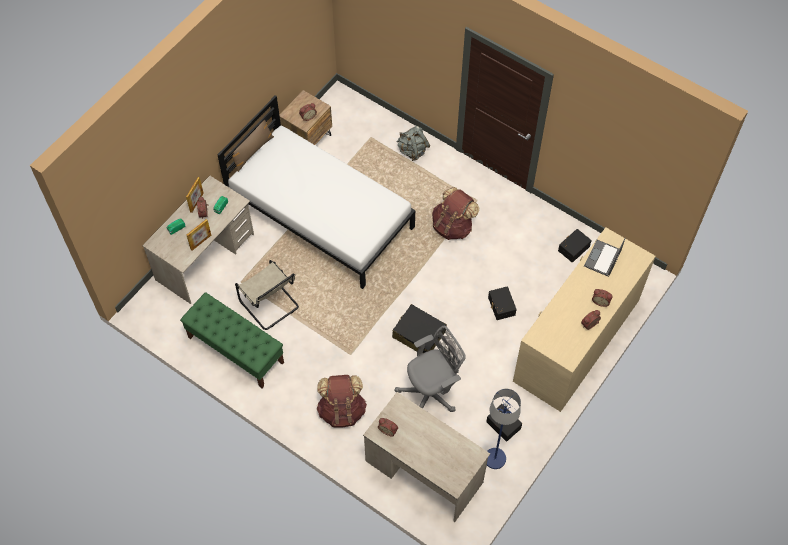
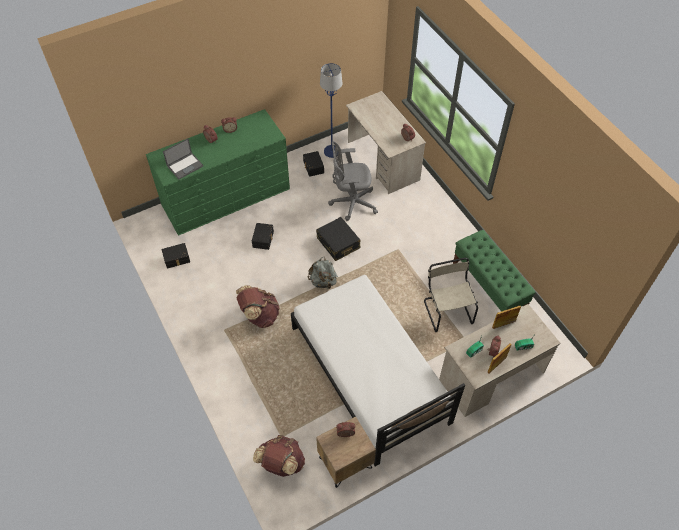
camera: 155 degrees left, 5 degrees down
brown backpack [317,375,367,427] -> brown backpack moved to [253,435,305,477]
grey backpack [397,126,430,161] -> grey backpack moved to [308,257,338,289]
beige dresser [513,228,656,412] -> green dresser [146,109,290,236]

